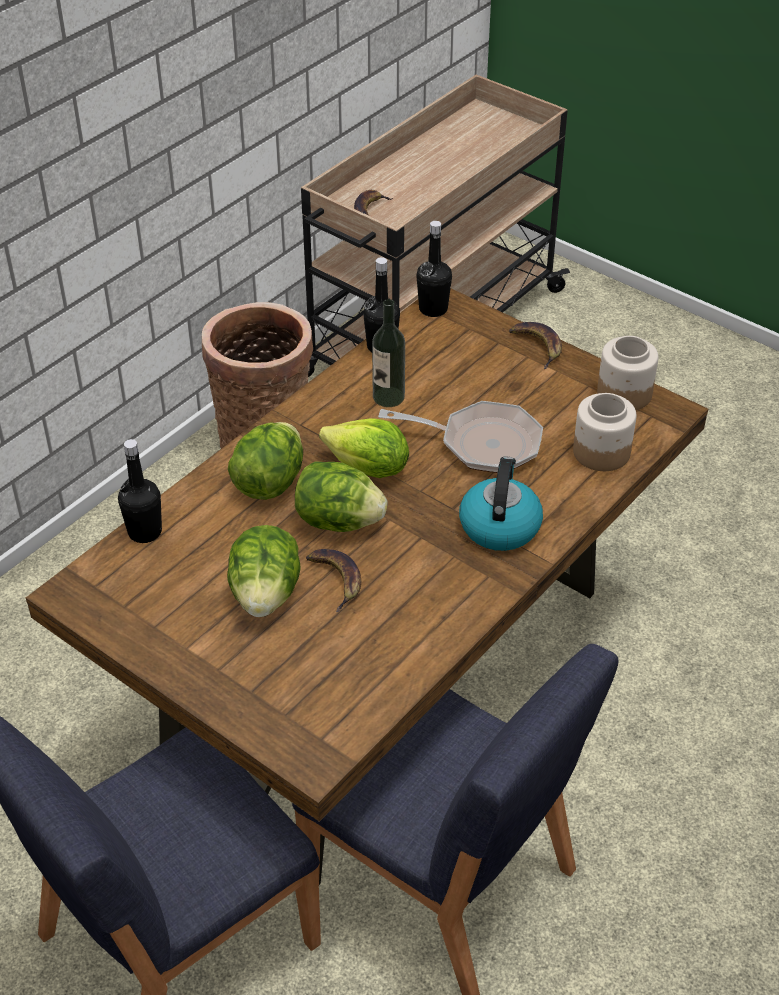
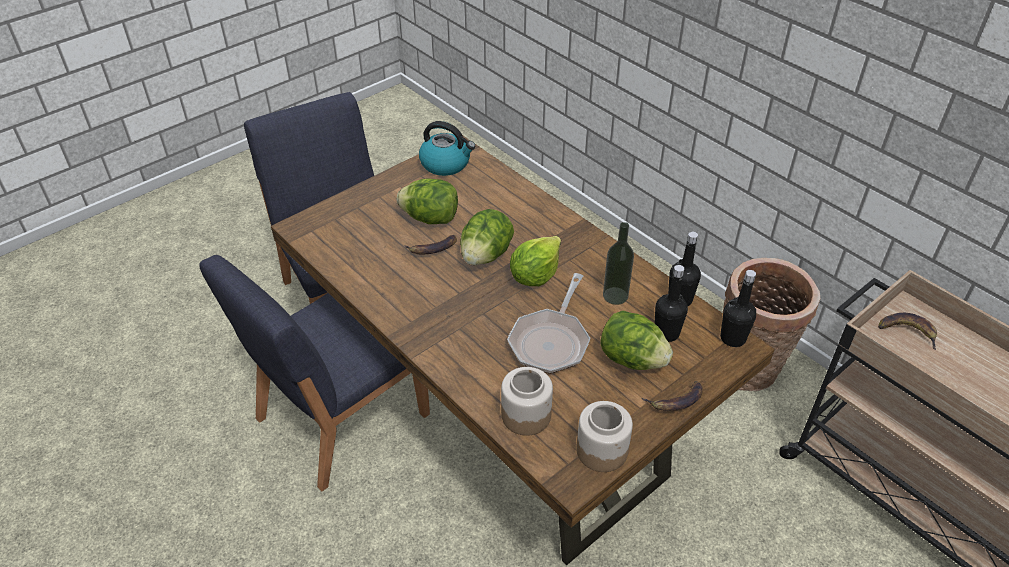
camera: 100 degrees right, 0 degrees up
black bottle [118,439,162,543] -> black bottle moved to [655,265,688,342]
lettuce [228,422,303,500] -> lettuce moved to [600,311,673,370]
kettle [459,457,543,551] -> kettle moved to [419,121,475,176]

